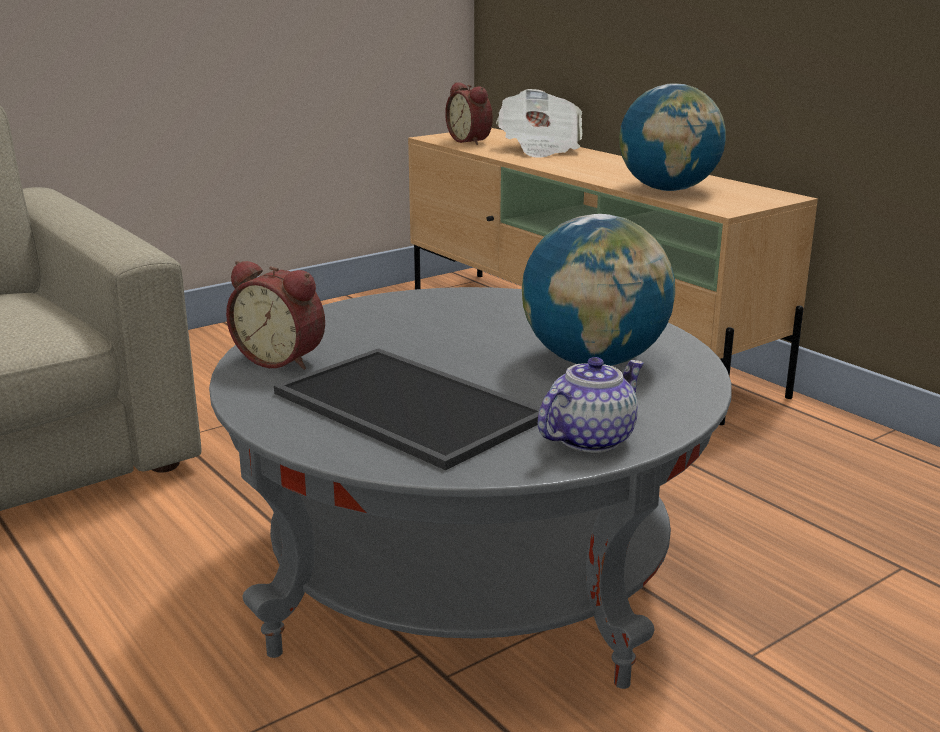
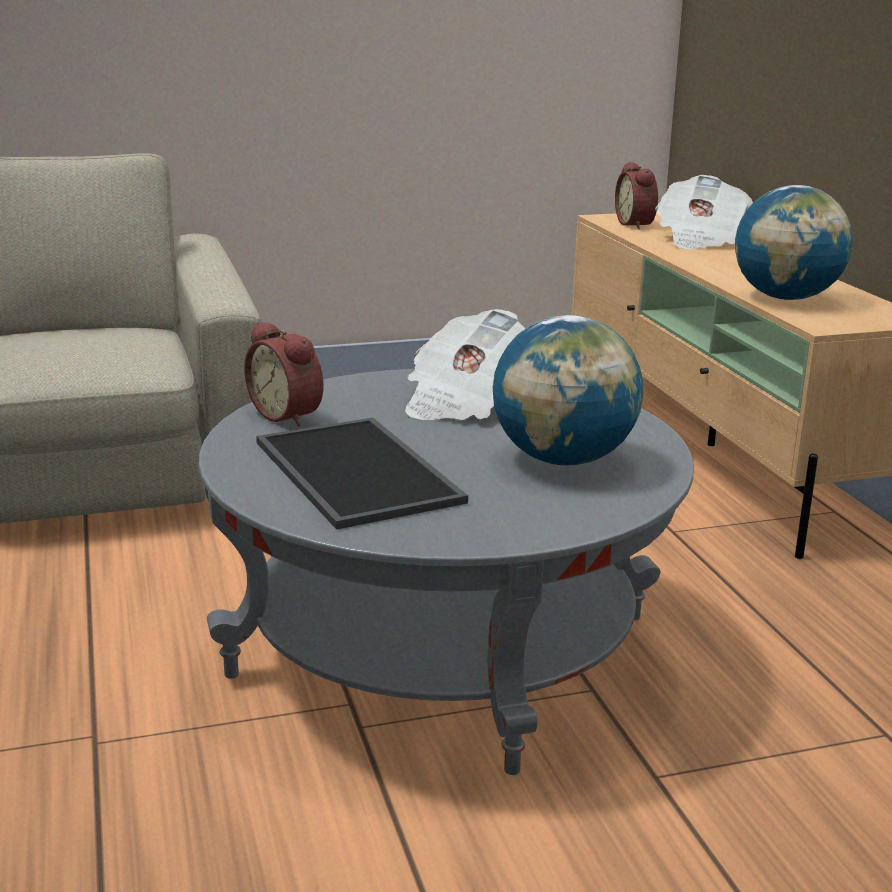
camera: 20 degrees right, 0 degrees up
teapot [538,357,644,453] -> none
none -> newspaper [405,309,525,420]

